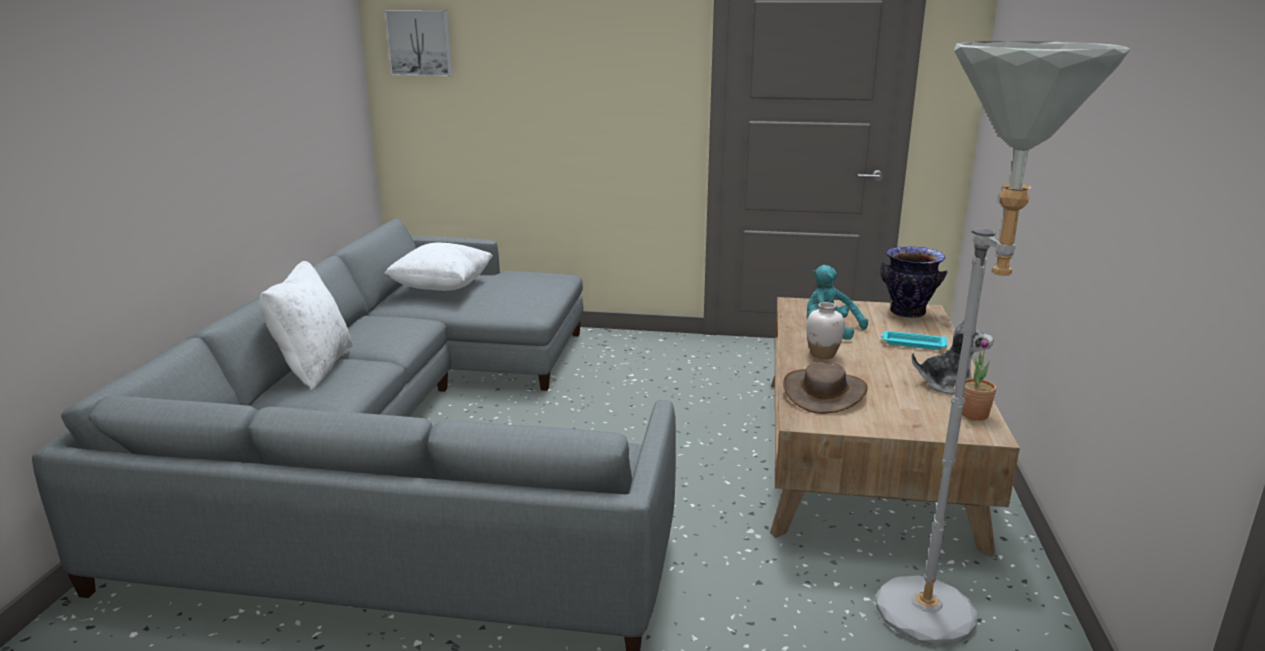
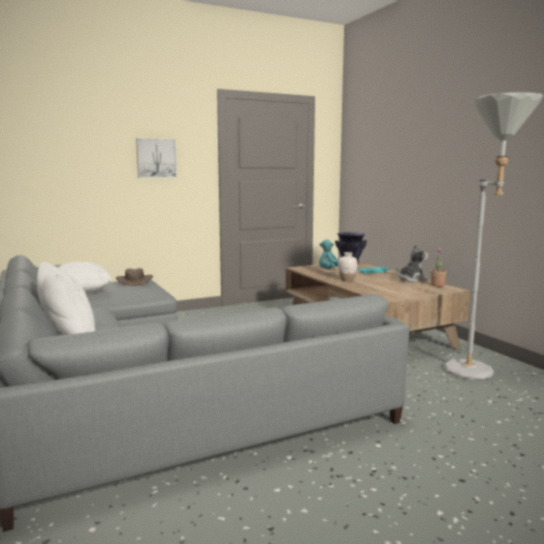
camera: 35 degrees left, 10 degrees down
picture [384,10,452,77] -> picture moved to [136,138,177,178]
brown hat [783,362,868,414] -> brown hat moved to [116,268,153,286]

